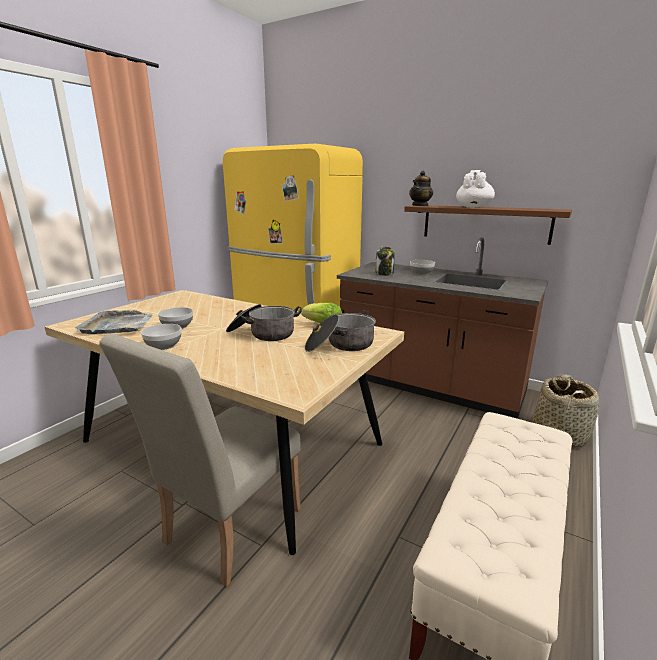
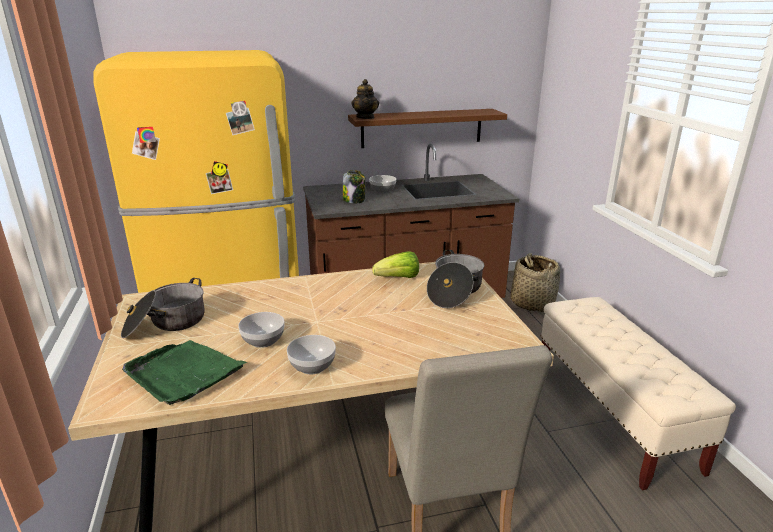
camera: 45 degrees left, 5 degrees up
grey tray [75,310,153,334] -> green tray [122,340,247,405]
cooking pot [226,304,302,341] -> cooking pot moved to [121,278,205,338]
white teapot [456,170,495,208] -> none

